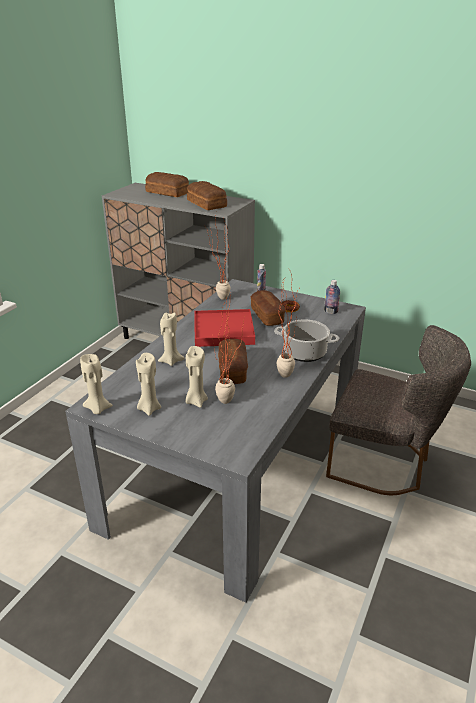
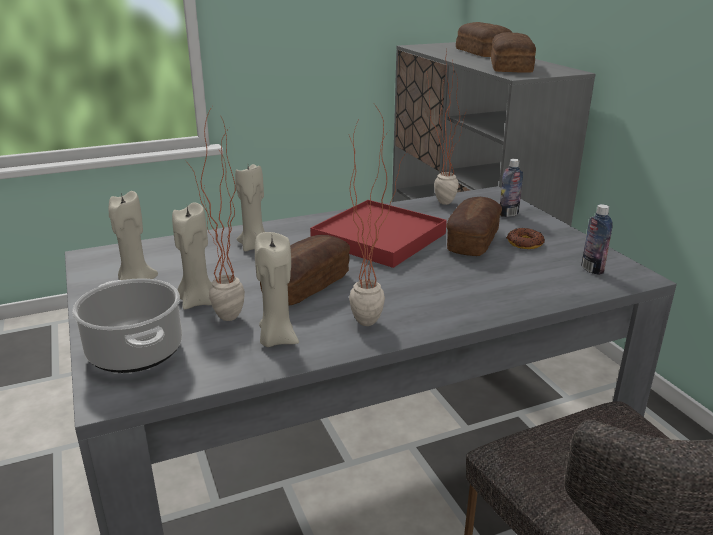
camera: 40 degrees right, 5 degrees down
beige candle [80,354,113,414] -> beige candle moved to [255,232,299,347]
cooking pot [274,320,339,362] -> cooking pot moved to [72,278,182,373]

